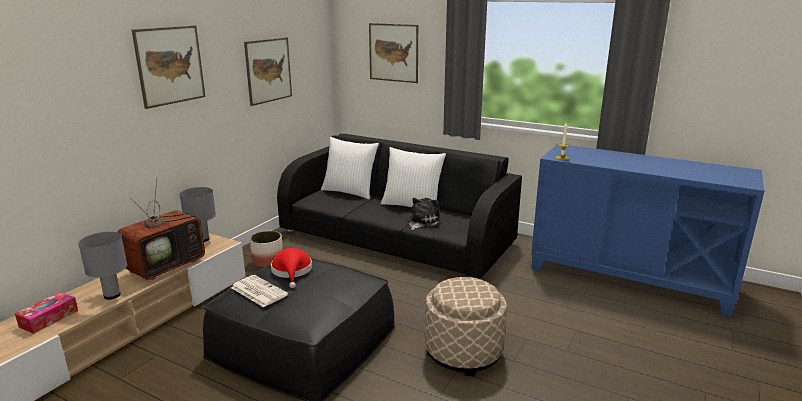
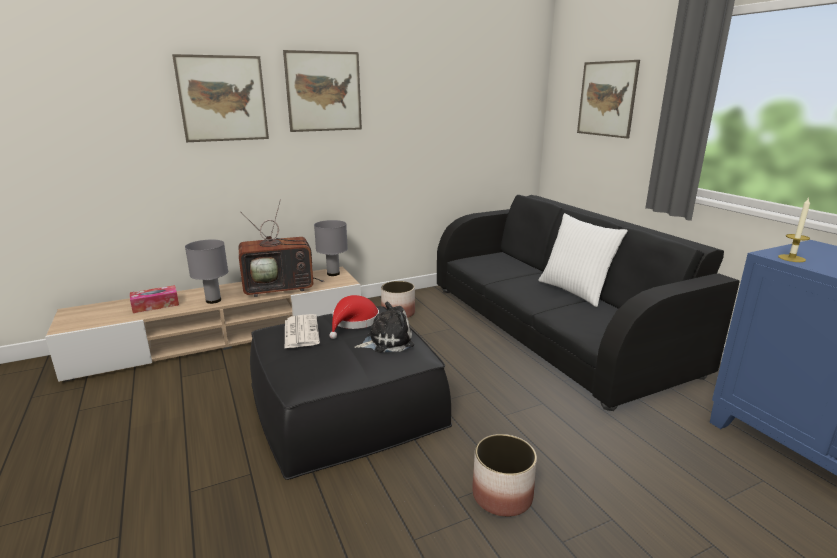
camera: 35 degrees right, 0 degrees up
picture [244,37,292,106] -> picture moved to [172,54,269,142]
white pillow [321,137,379,199] -> none
plush toy [407,198,441,230] -> plush toy moved to [355,302,414,353]
beige ottoman [425,277,507,376] -> planter [472,434,537,517]

